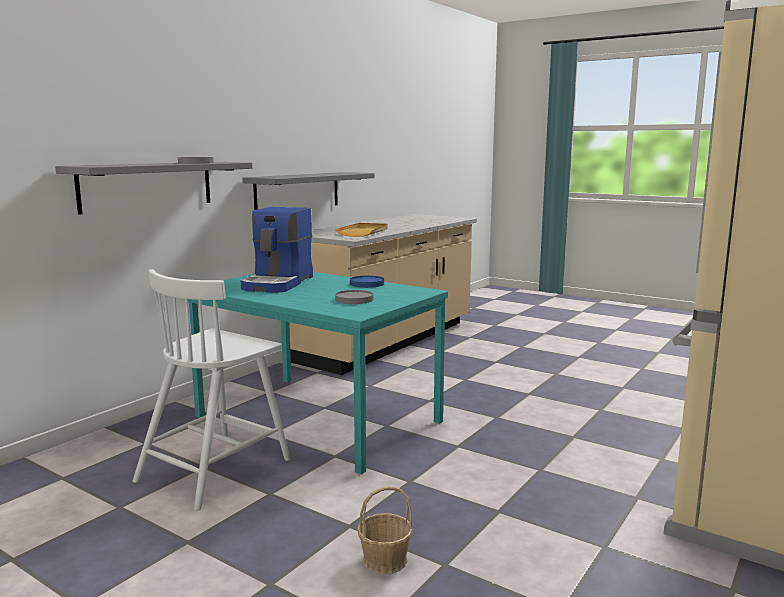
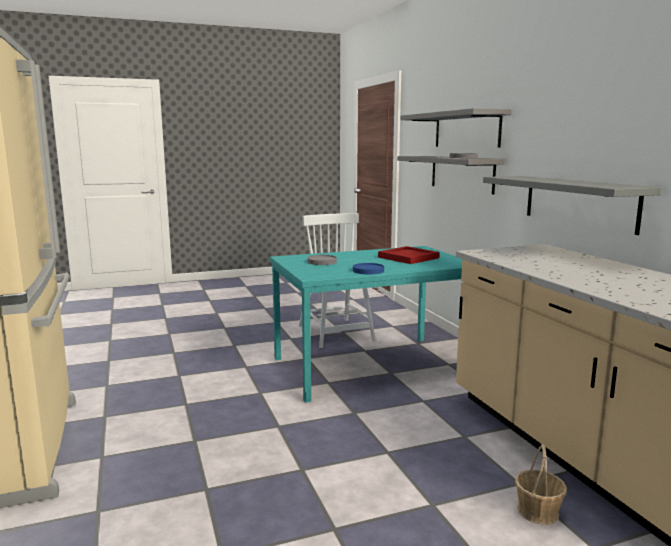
camera: 125 degrees right, 0 degrees up
coffee machine [241,207,313,293] -> red tray [378,246,440,264]
beige tray [335,223,388,237] -> none
basket [357,486,413,574] -> basket moved to [515,444,567,525]
none -> grey shelf [400,108,511,147]

